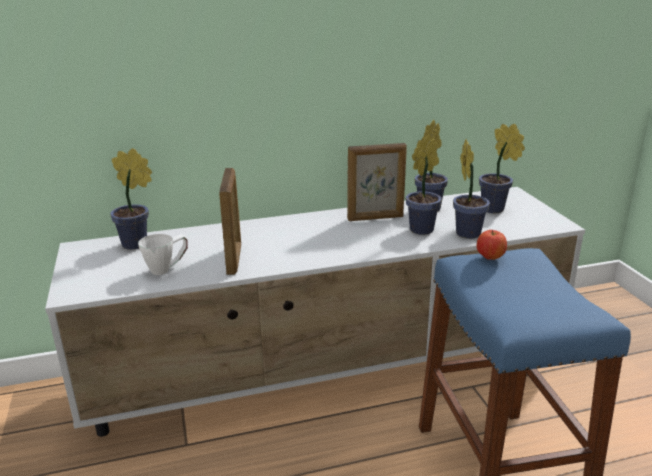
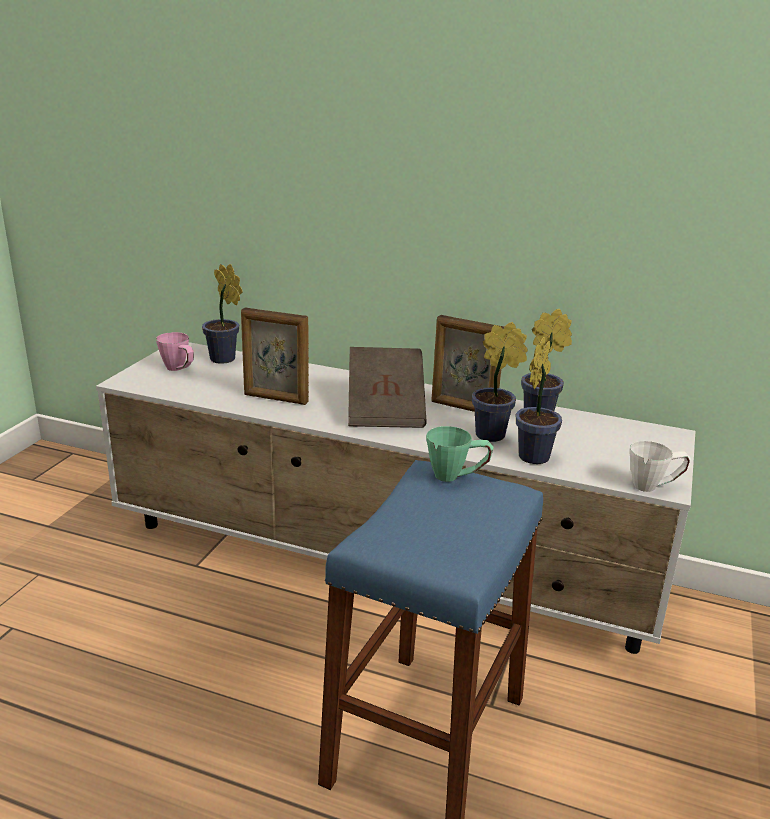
camera: 35 degrees right, 0 degrees up
white mug [138,234,188,275] -> white mug moved to [629,441,691,492]
picture frame [219,168,241,275] -> picture frame turned 75 degrees clockwise [241,307,309,405]
apple [477,230,507,260] -> green mug [426,426,494,482]
potted plant [479,124,525,213] -> none
none -> pink mug [156,332,194,371]
none -> brown book [348,347,427,428]

